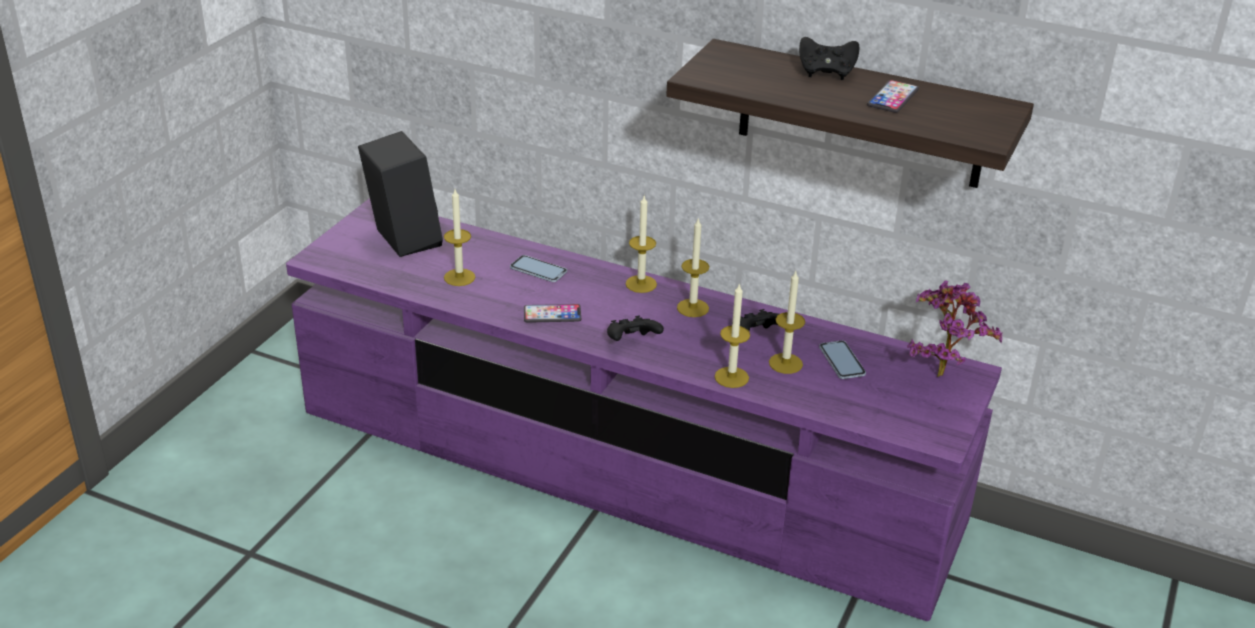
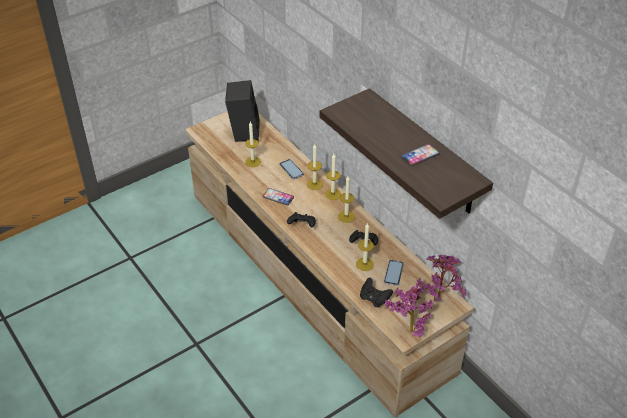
camera: 30 degrees right, 10 degrees up
purple tv stand [286,198,1002,621] -> beige tv stand [186,111,474,417]
candle [714,283,750,388] -> candle moved to [307,144,323,190]
black game controller [799,37,859,80] -> black game controller moved to [360,278,393,308]
none -> potted plant [385,286,433,337]

